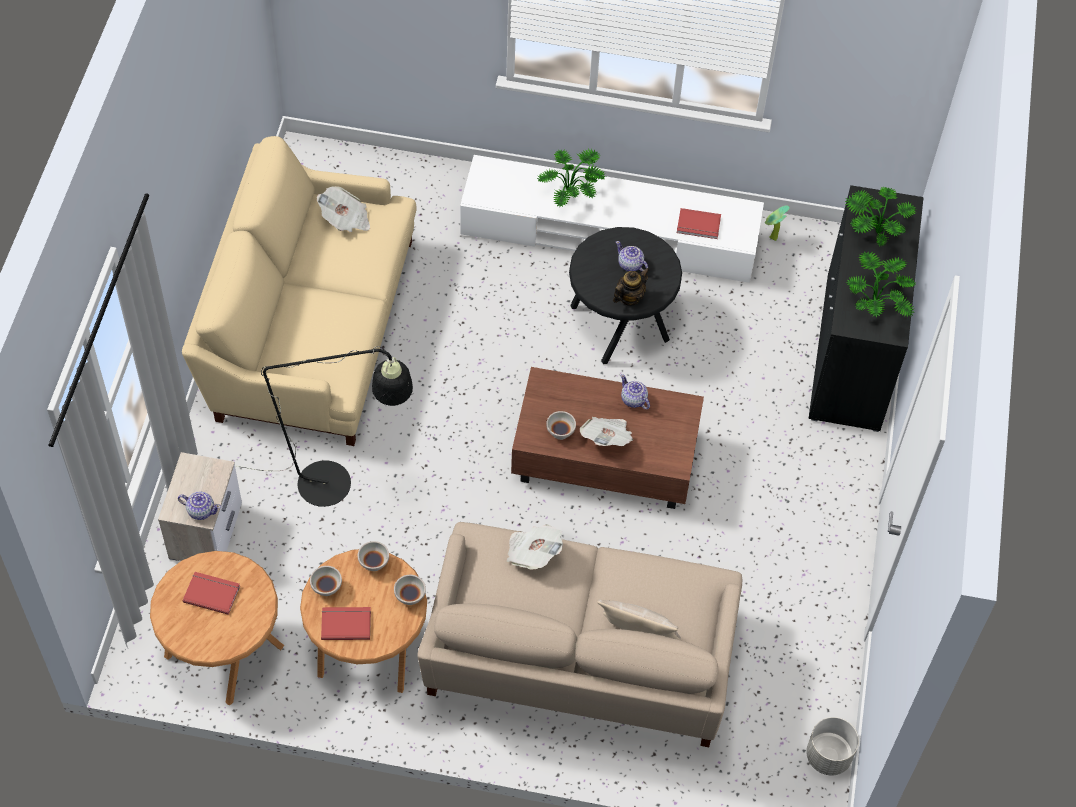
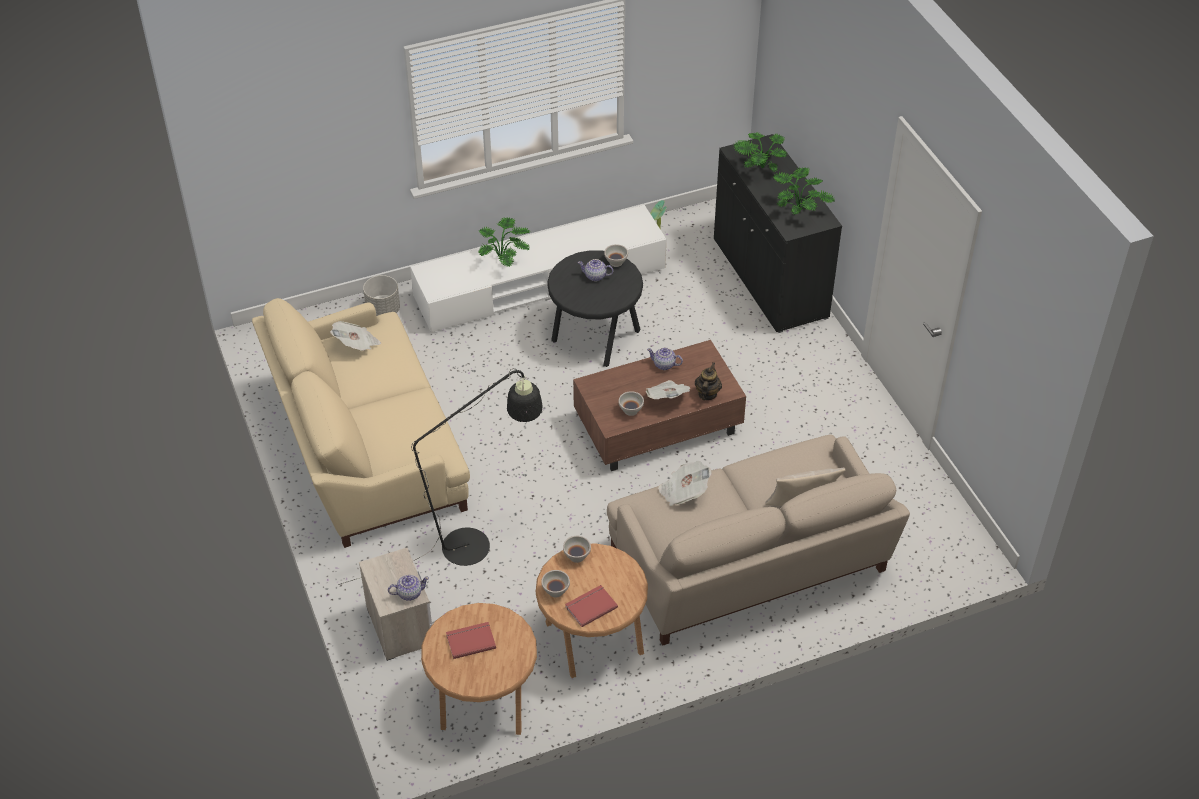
camera: 30 degrees left, 10 degrees down
white bowl [394,575,426,605] -> white bowl moved to [604,244,628,267]
teapot [613,268,649,306] -> teapot moved to [695,362,722,400]
red book [677,208,721,239] -> none
grey planter [806,717,859,775] -> grey planter moved to [363,275,400,316]

